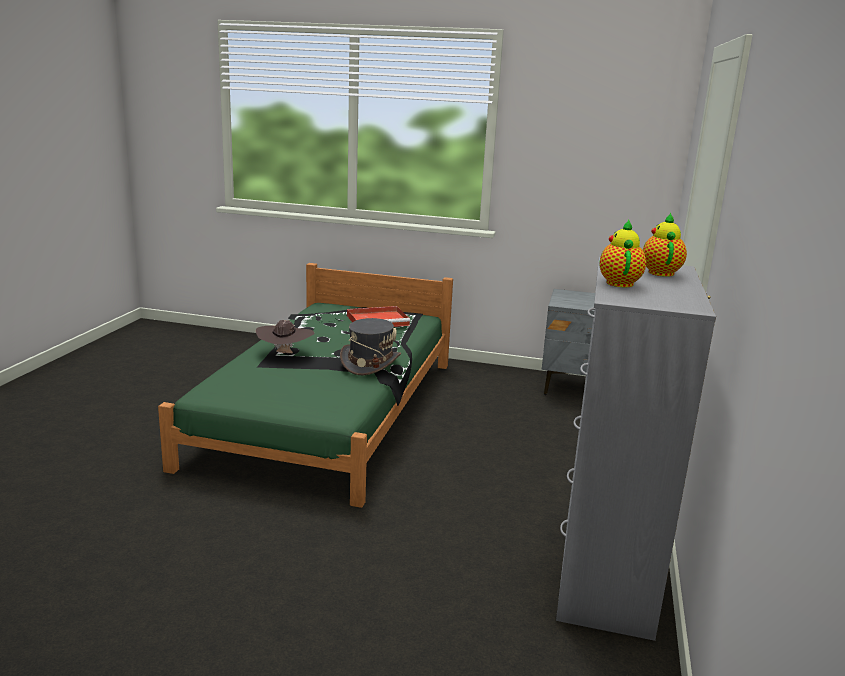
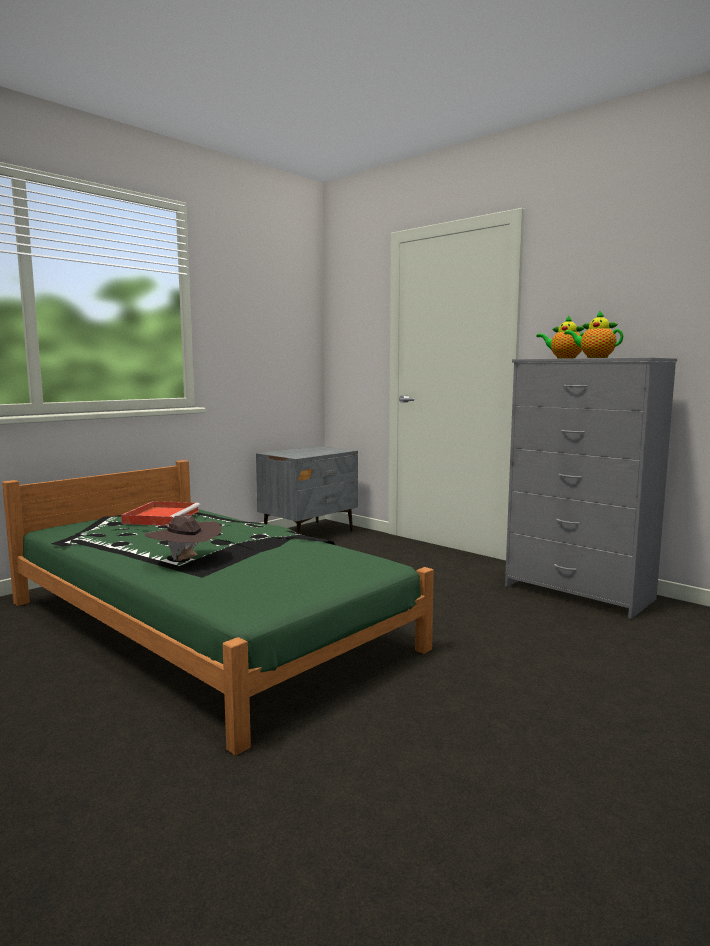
camera: 60 degrees left, 10 degrees down
grey hat [340,318,401,375] -> none

